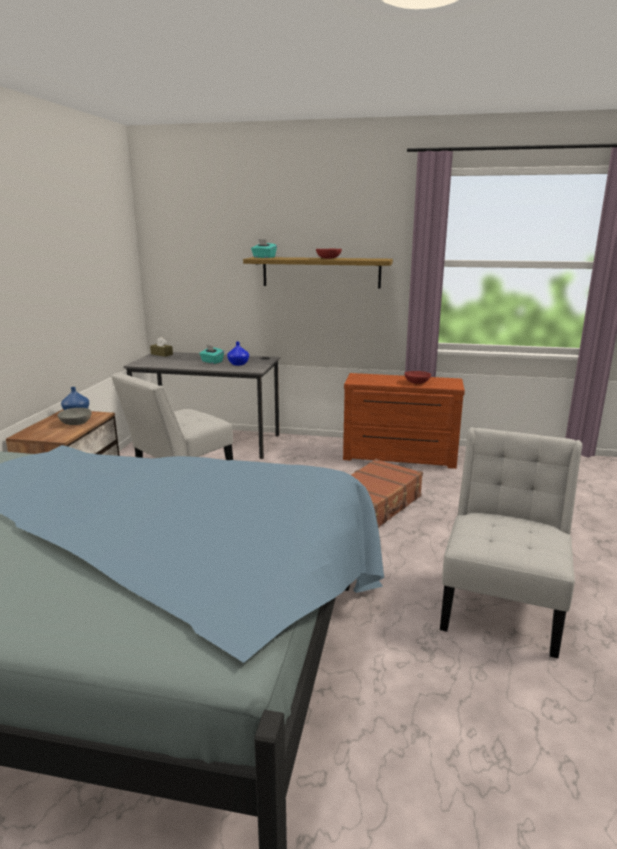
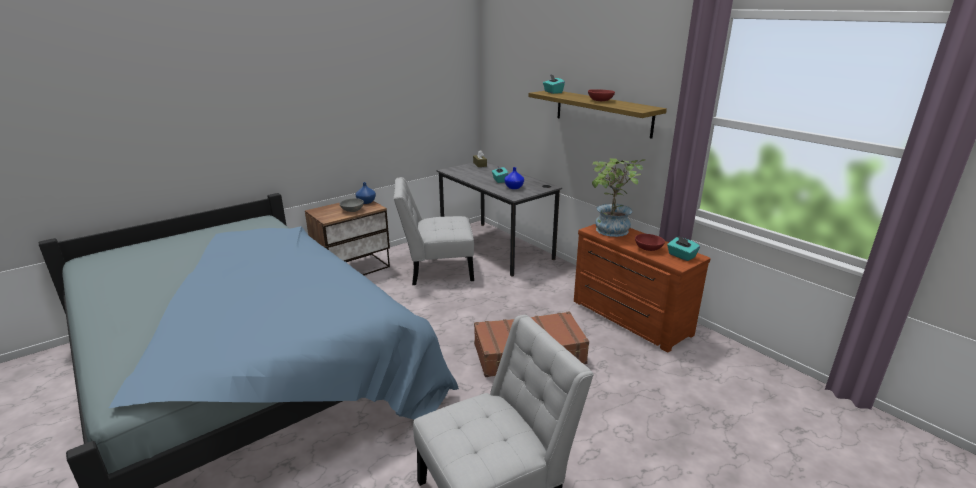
camera: 40 degrees right, 5 degrees up
none -> potted plant [592,158,645,237]
none -> turquoise tissue box [667,236,700,261]

